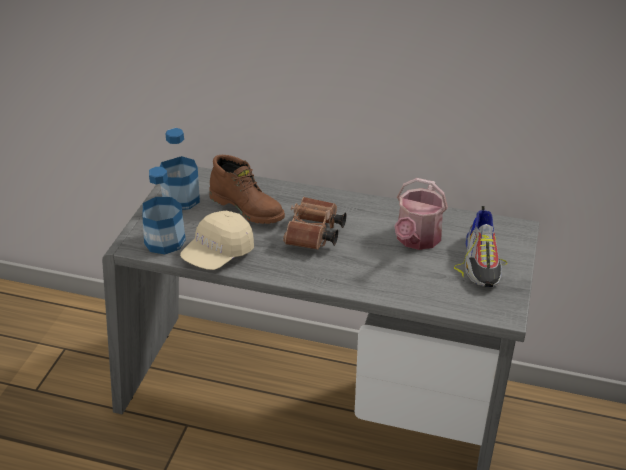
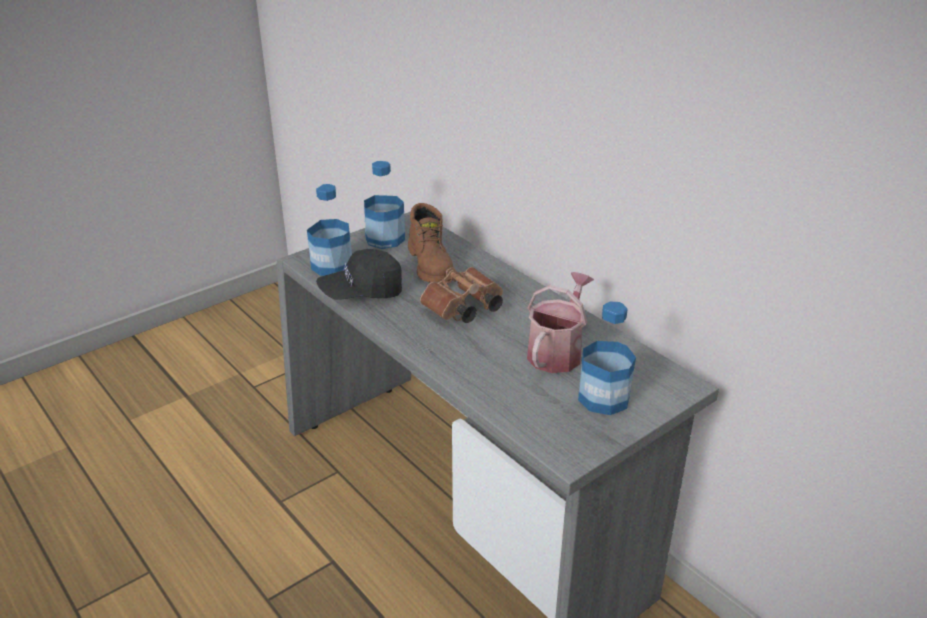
camera: 35 degrees right, 5 degrees down
beige cap [180,211,254,270] -> black cap [316,249,402,300]
watering can [394,178,448,250] -> watering can turned 150 degrees clockwise [527,272,594,373]
shoe [454,206,507,287] -> bottle [578,302,636,415]

